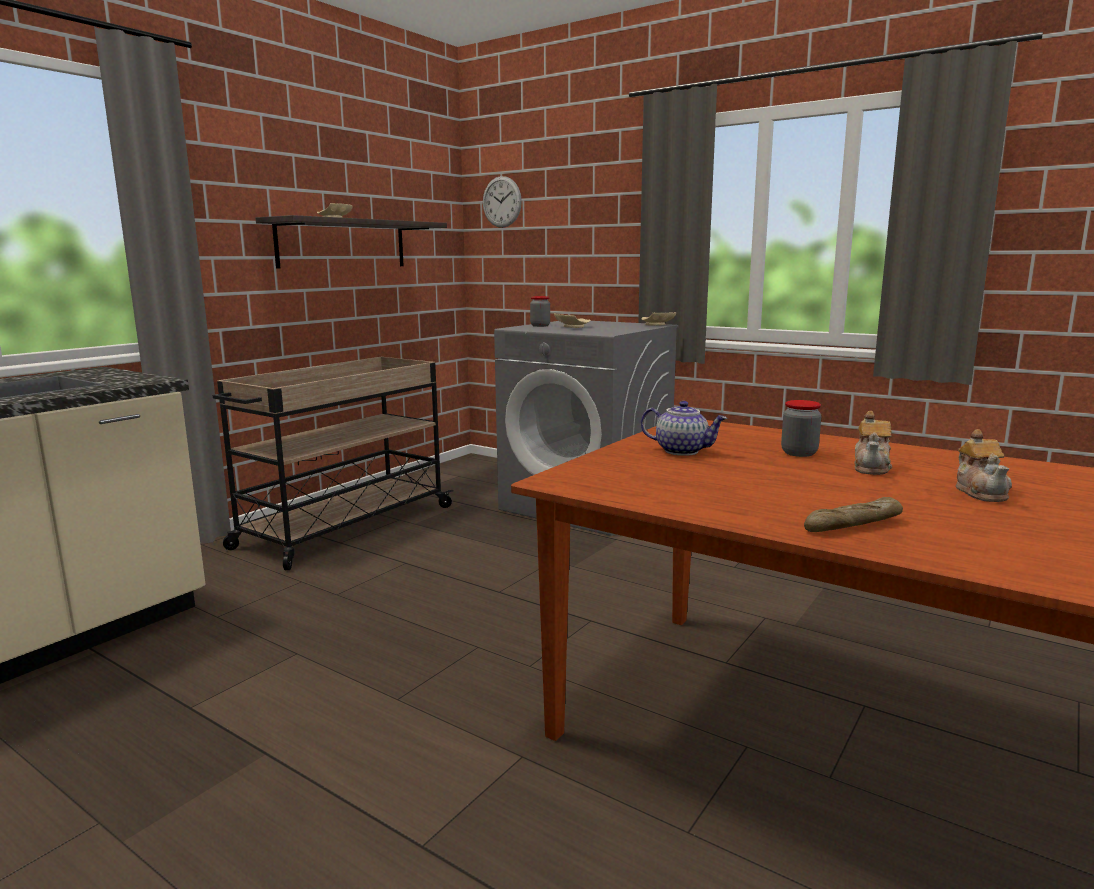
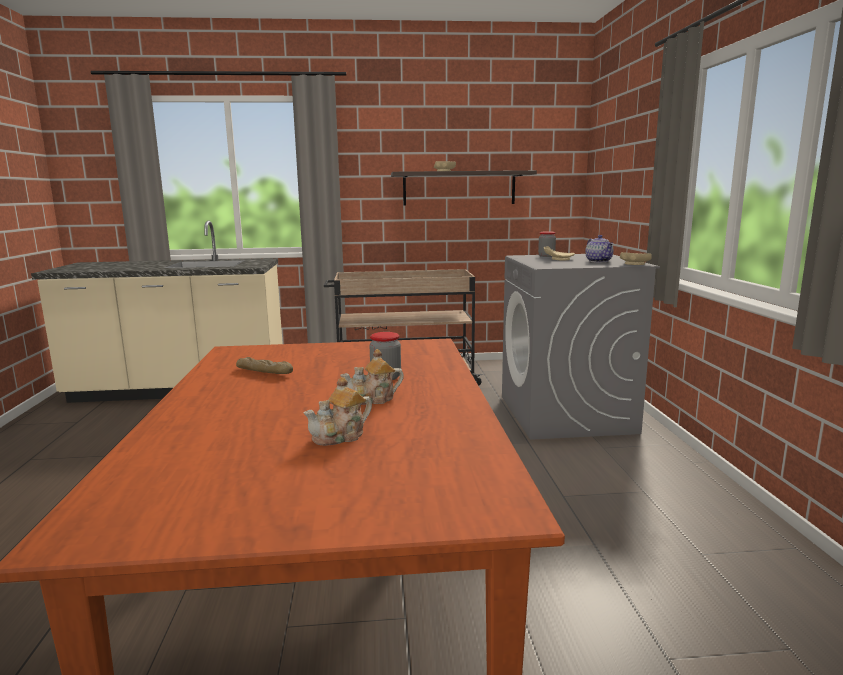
camera: 50 degrees right, 0 degrees up
wall clock [483,176,522,228] -> none
teapot [641,401,727,456] -> teapot moved to [585,235,613,263]
bread [804,497,903,532] -> bread moved to [236,357,293,374]

